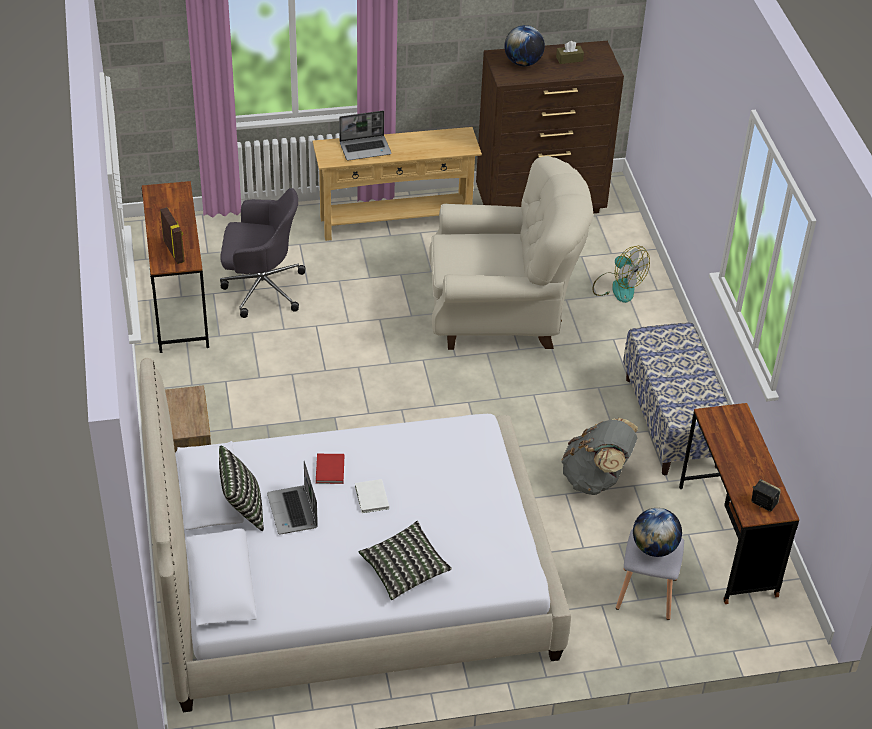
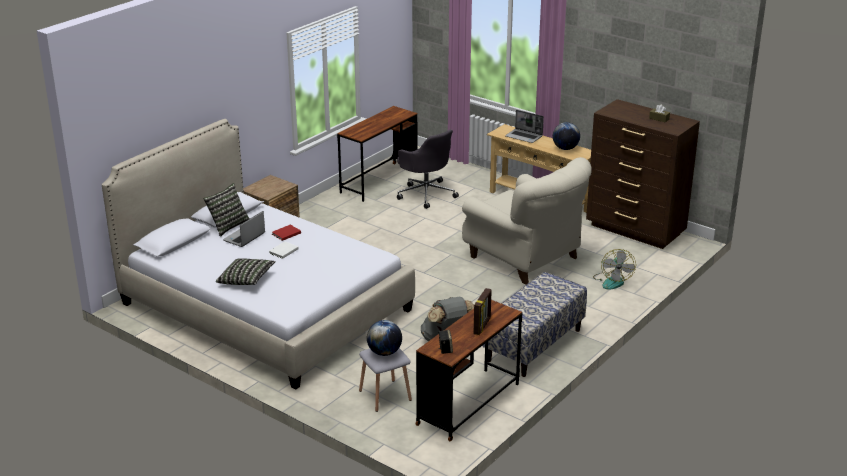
camera: 50 degrees right, 15 degrees down
picture frame [160,207,184,264] -> picture frame moved to [473,288,492,335]
globe [504,25,545,66] -> globe moved to [553,122,580,150]

